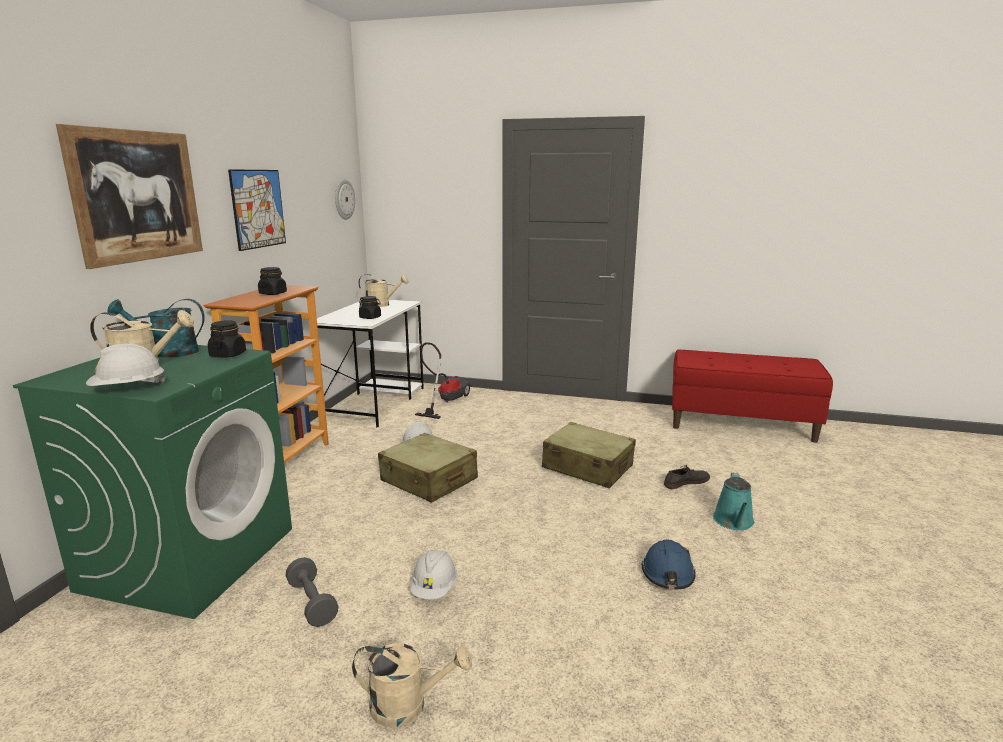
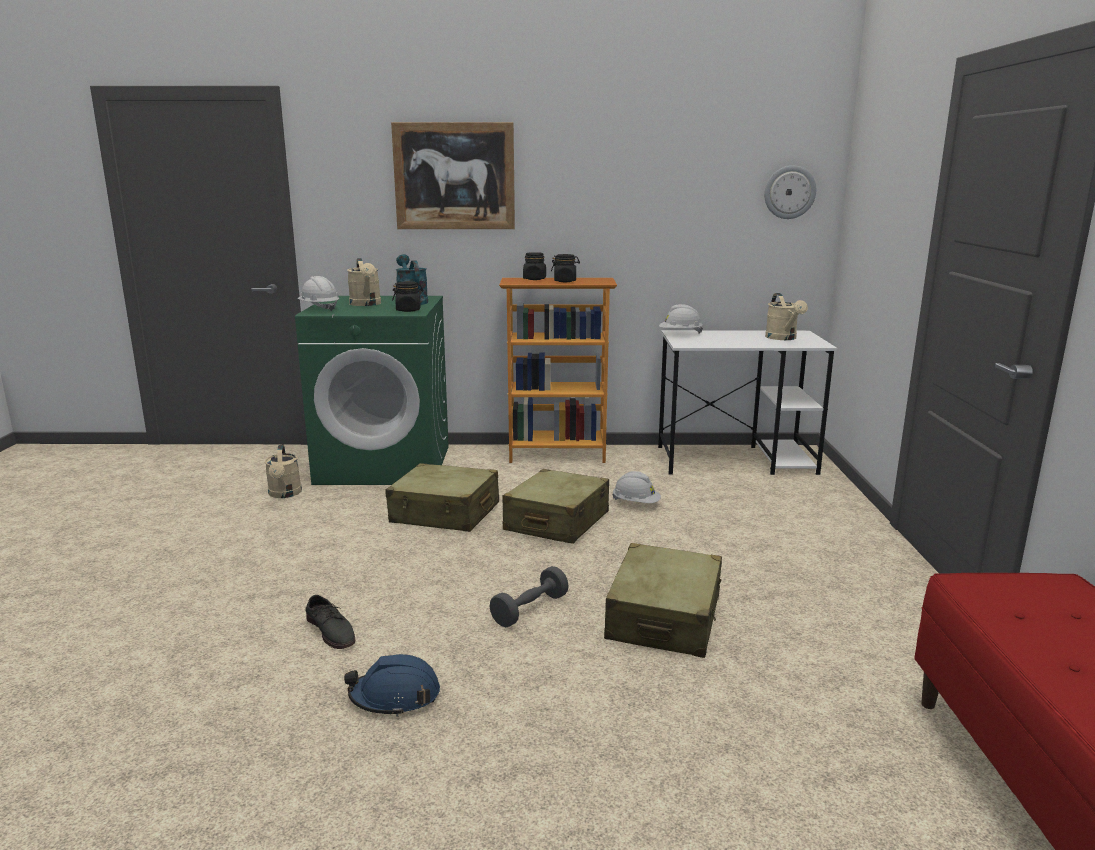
camera: 75 degrees right, 0 degrees up
picture [228,169,286,251] -> none
grey dumbbell [286,557,338,627] -> grey dumbbell moved to [490,566,569,627]
beige watering can [352,643,472,727] -> beige watering can moved to [265,444,302,498]
black jar [359,296,381,319] -> black jar moved to [523,252,546,280]
white hard hat [410,550,458,599] -> white hard hat moved to [659,304,703,334]
vacuum cleaner [415,342,471,419] -> none
grey shoe [664,465,710,489] -> grey shoe moved to [305,595,355,649]
turquoise watering can [713,473,754,530] -> none
none -> beige suitcase [385,463,499,532]

